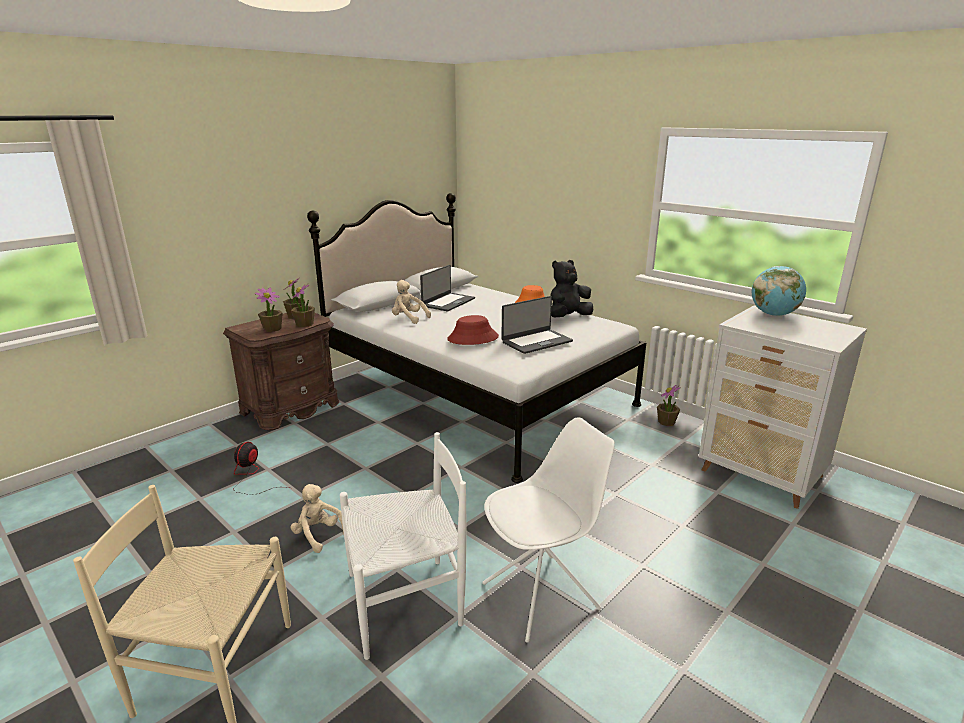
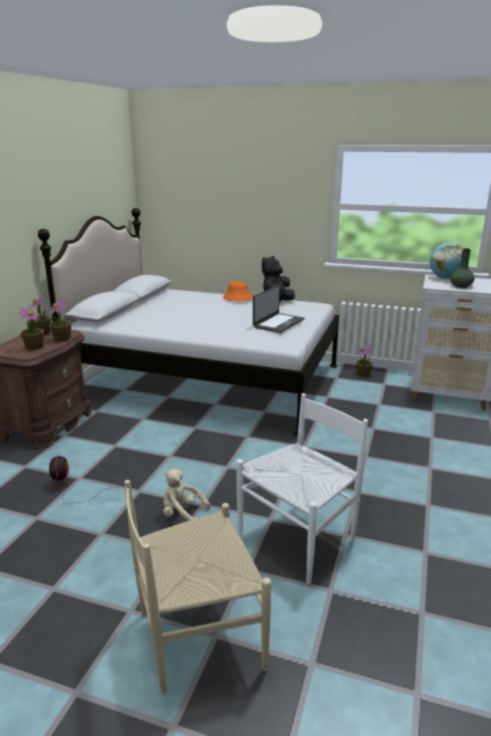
camera: 25 degrees left, 0 degrees up
beige plush toy [392,280,431,324] -> none
laptop [420,265,475,311] -> none
red hat [447,315,499,345] -> none
white chair [482,417,615,643] -> none
none -> green vase [450,248,475,288]

